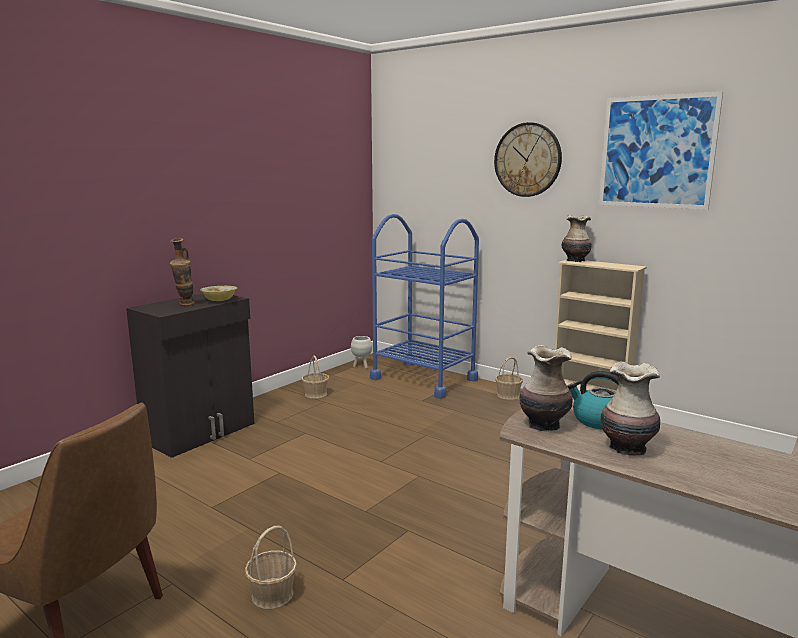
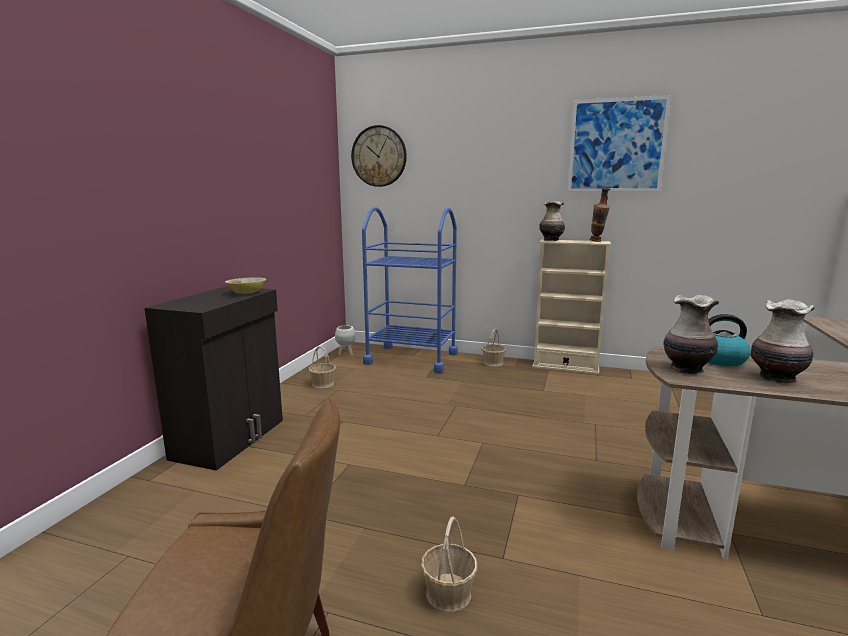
camera: 20 degrees left, 0 degrees up
vase [170,238,194,306] -> vase moved to [590,187,611,242]
wall clock [494,122,562,197] -> wall clock moved to [351,125,407,187]

